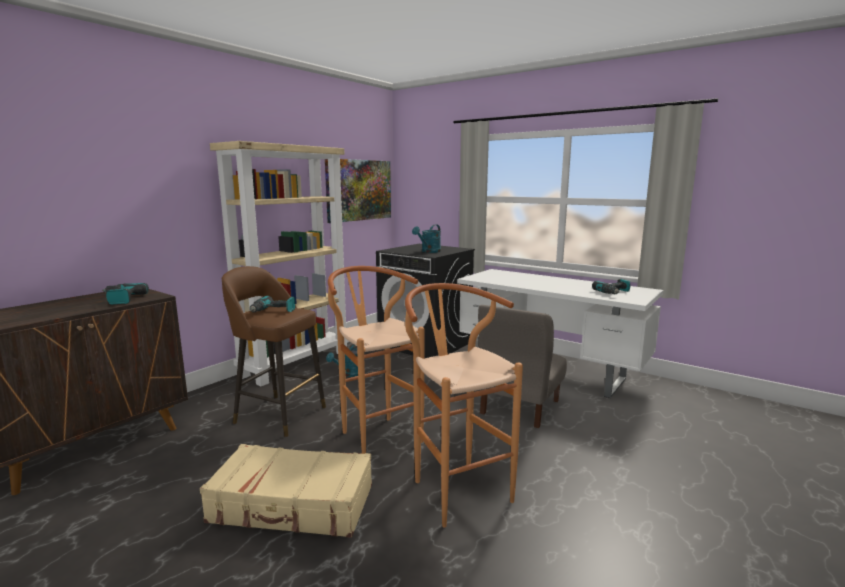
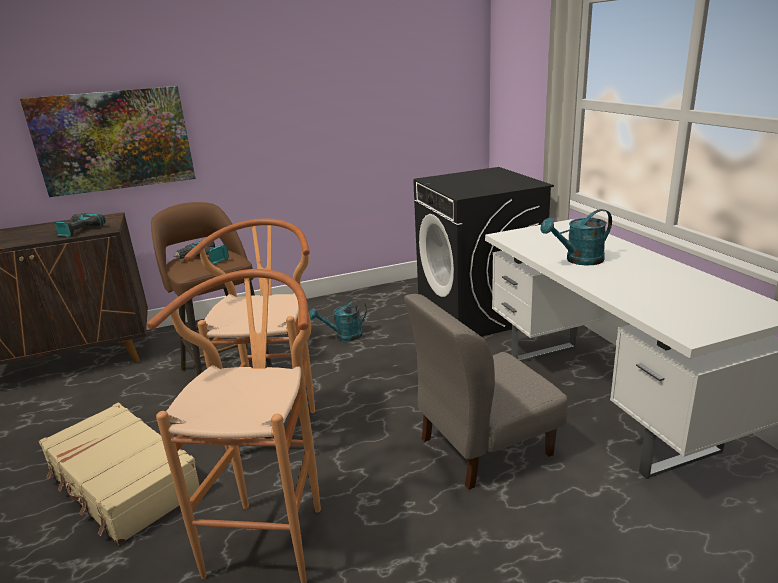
camera: 35 degrees right, 10 degrees up
beige bookcase [210,141,349,386] -> none
picture [325,159,391,223] -> picture moved to [20,86,196,197]
turquoise watering can [412,224,441,253] -> turquoise watering can moved to [540,209,612,266]
power drill [592,279,631,294] -> none

